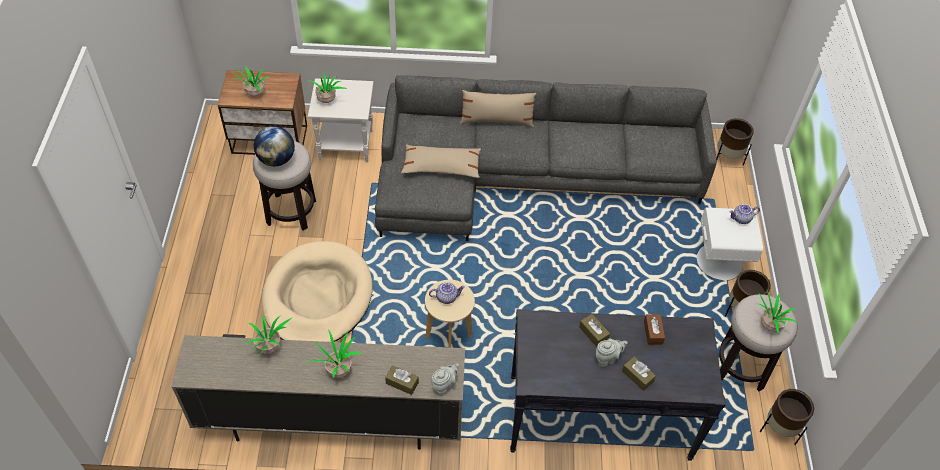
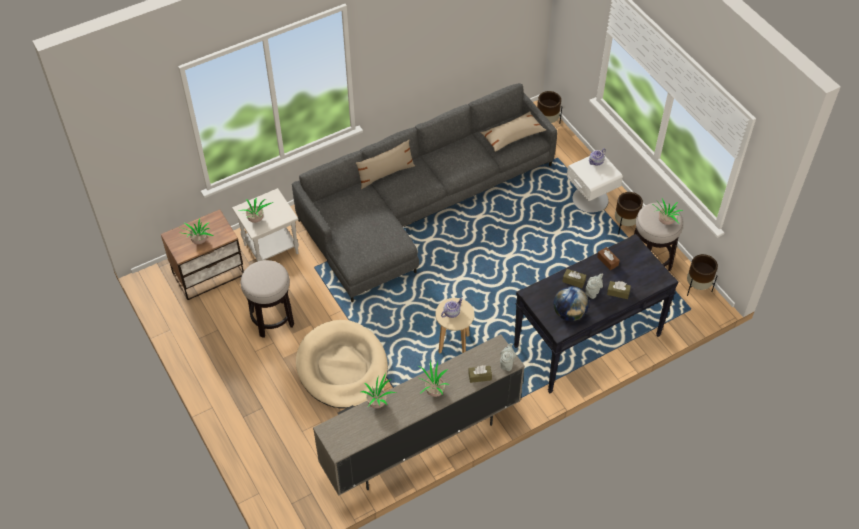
camera: 30 degrees left, 0 degrees up
globe [254,126,295,166] -> globe moved to [553,286,589,321]
beige pillow [401,144,481,178] -> beige pillow moved to [480,111,546,152]

